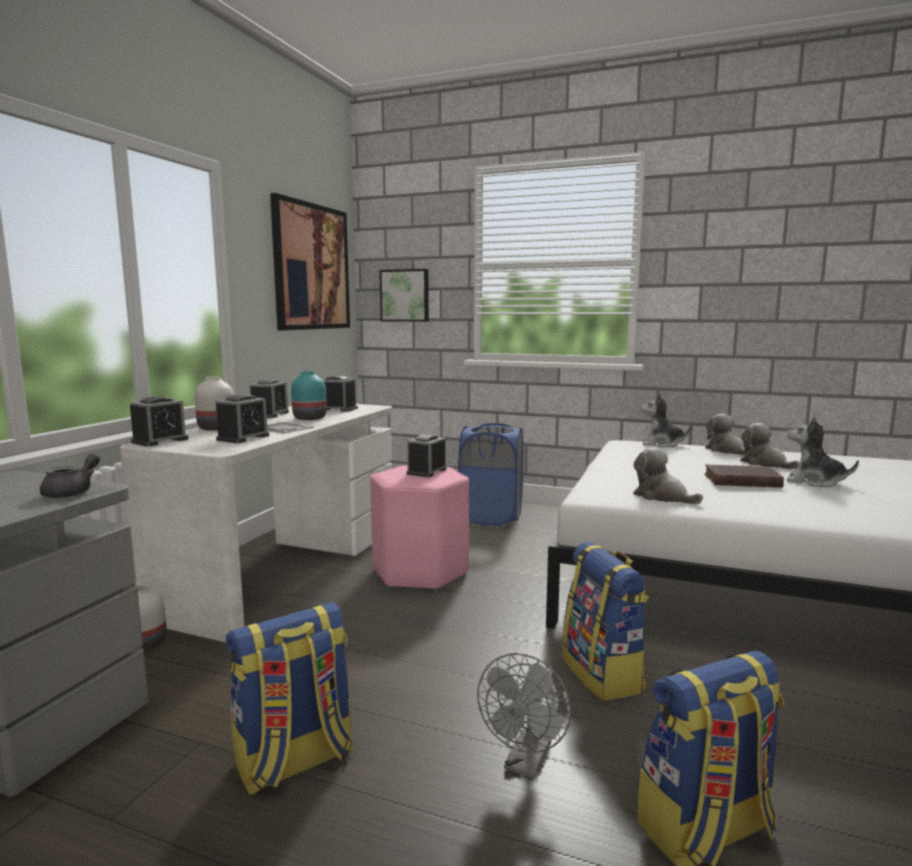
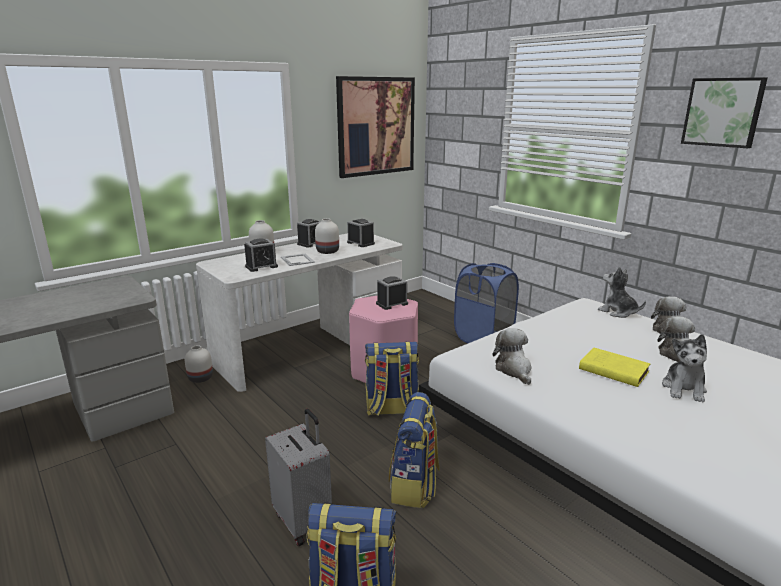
camera: 30 degrees right, 10 degrees up
grey teapot [40,453,100,498] -> none
alarm clock [130,396,188,447] -> none
backpack [226,602,353,795] -> backpack moved to [365,342,419,416]
turquoise vase [291,371,327,420] -> white vase [315,218,339,254]
picture [379,269,429,322] -> picture moved to [681,77,768,148]
grey fan [477,653,571,778] -> grey suitcase [265,409,332,546]
brown book [705,465,784,488] -> yellow book [579,348,650,387]
plush toy [787,416,859,487] -> plush toy turned 135 degrees counterclockwise [662,334,707,402]

